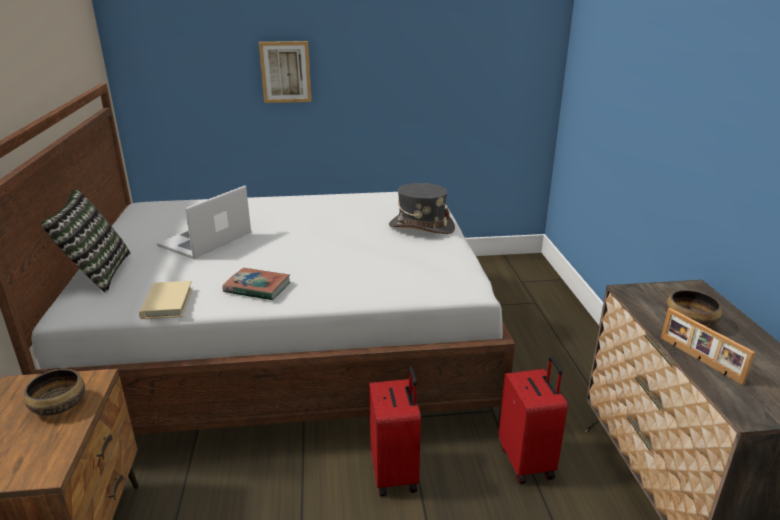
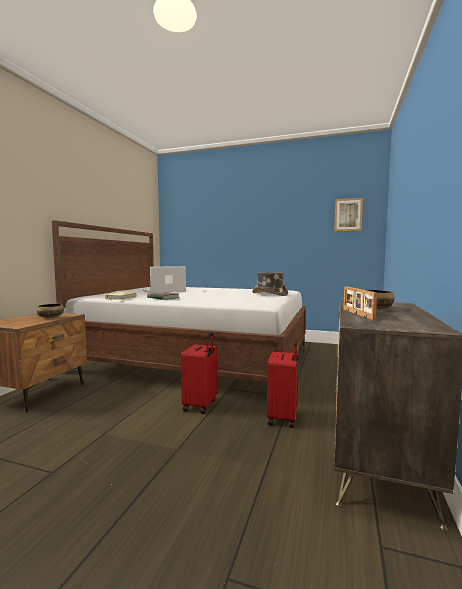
camera: 25 degrees right, 20 degrees down
pillow [41,189,130,293] -> none
picture [259,41,312,103] -> picture moved to [334,198,363,231]

